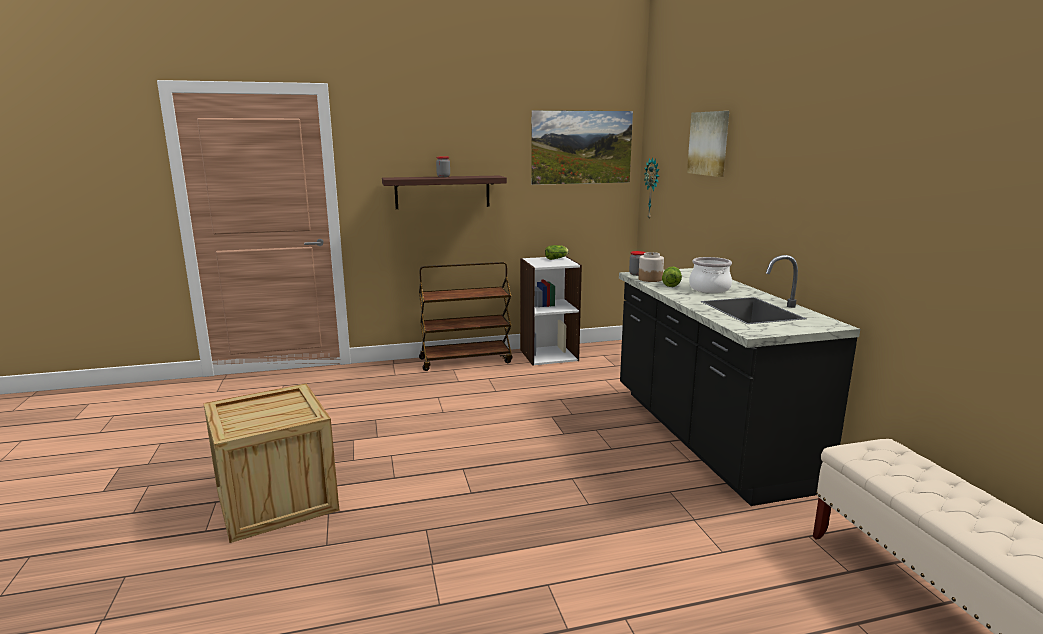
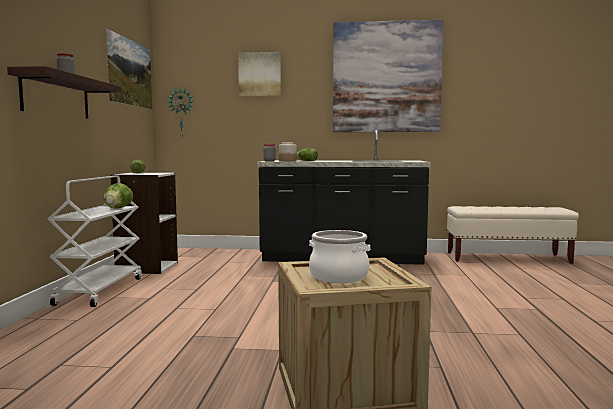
camera: 70 degrees left, 10 degrees down
brown cart [419,262,512,371] -> white cart [48,175,142,307]
cooking pot [689,257,732,293] -> cooking pot moved to [309,230,371,283]
none -> lettuce [103,183,133,209]
none -> picture [333,20,444,132]

